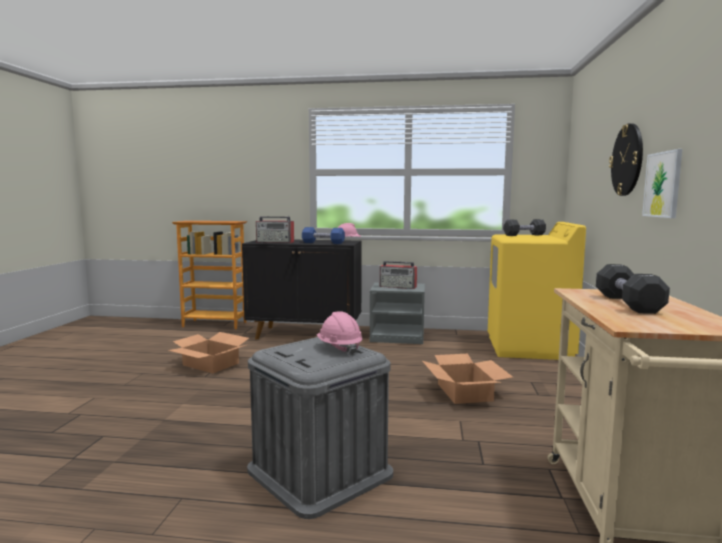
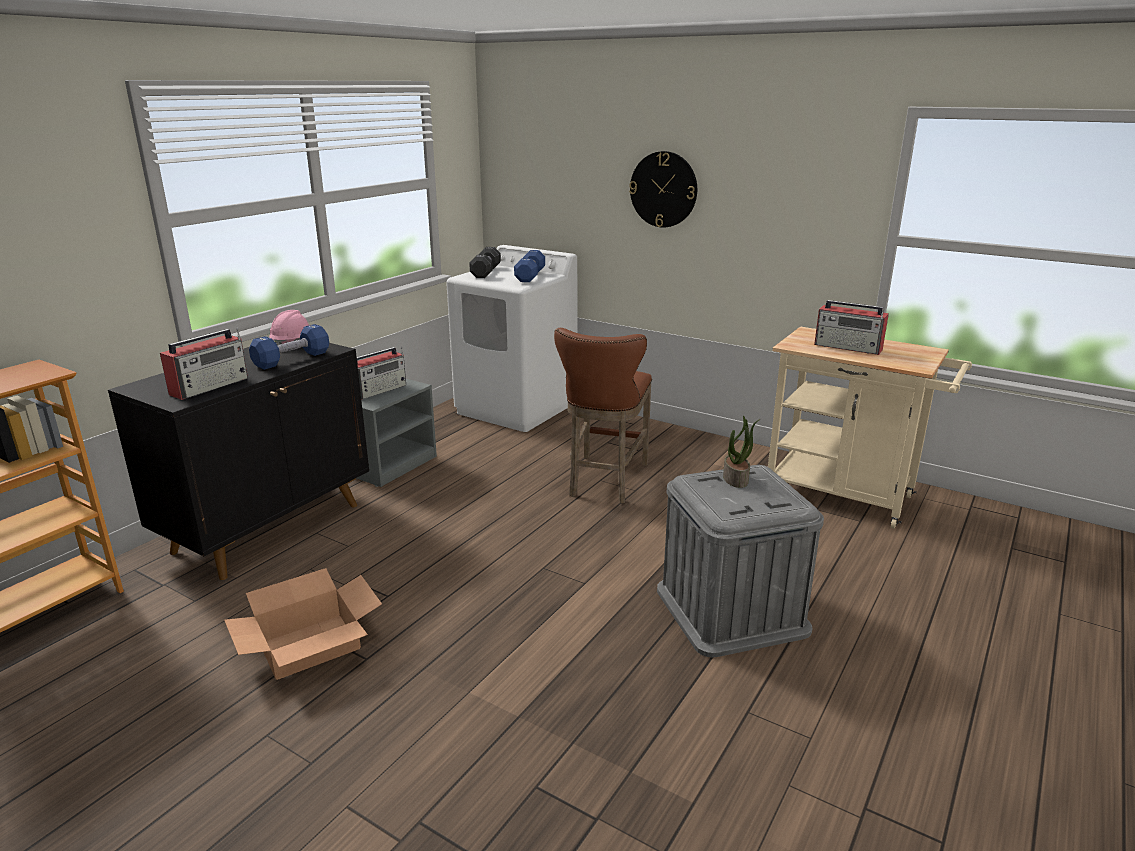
camera: 65 degrees left, 15 degrees up
pink hard hat [317,311,363,355] -> potted plant [723,416,760,488]
cardboard box [422,354,513,404] -> brown stool [554,328,652,503]
yellow washing machine [488,222,586,360] -> white washing machine [446,245,578,432]
black dumbbell [596,264,670,314] -> radio [814,300,889,355]
picture [642,149,682,218] -> none
none -> blue dumbbell [514,250,545,282]

